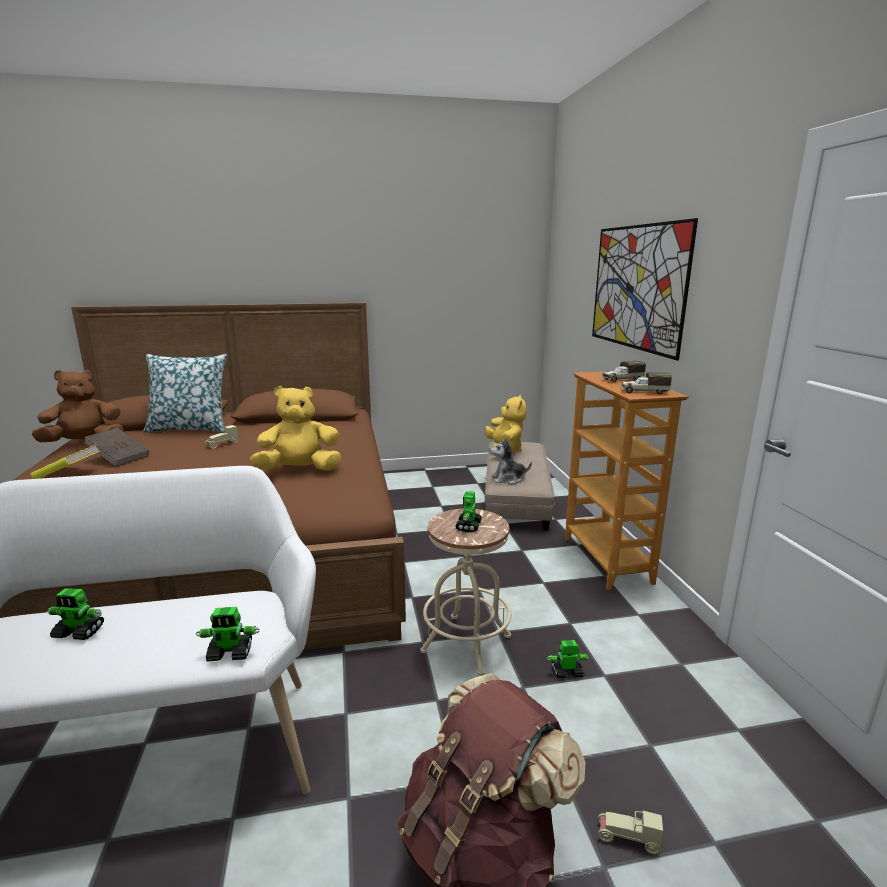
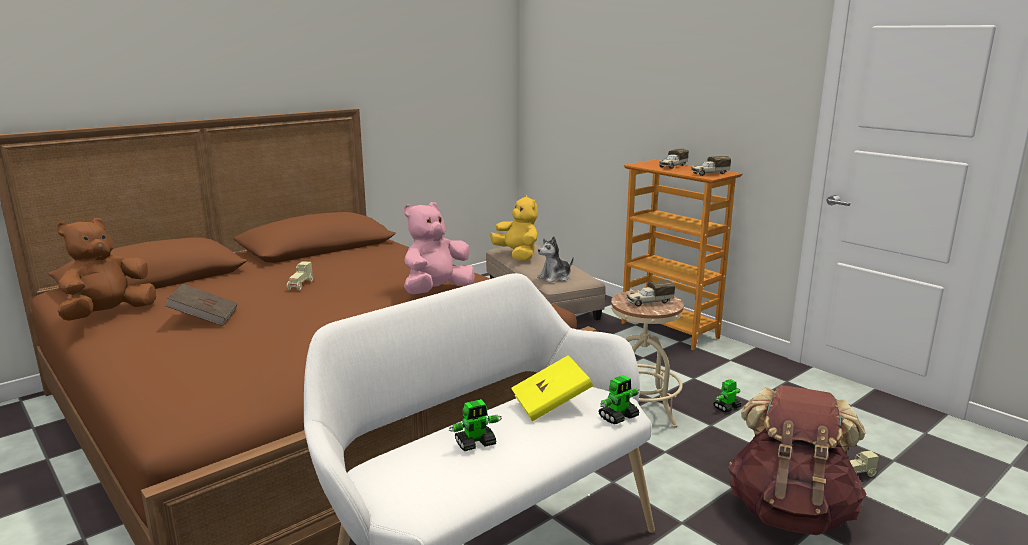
camera: 30 degrees left, 0 degrees up
yellow book [31,445,100,479] -> yellow book moved to [511,355,593,421]
pillow [143,354,227,433] -> none
yellow plush toy [250,386,342,470] -> pink plush toy [404,202,475,294]
toy robot [455,491,482,532] -> toy truck [626,280,675,306]
picture [592,218,698,360] -> none

